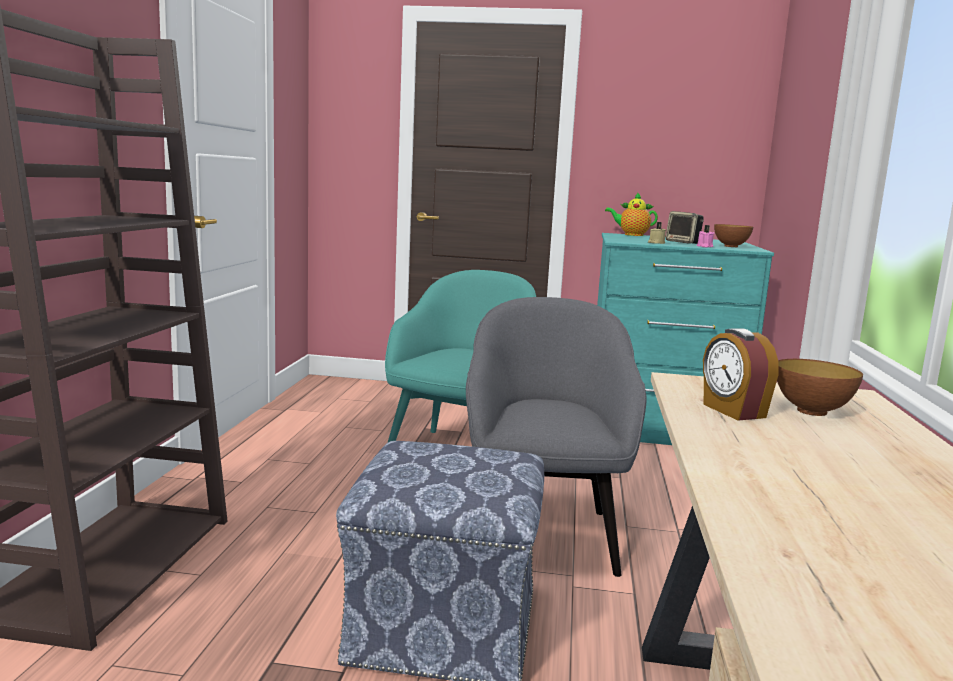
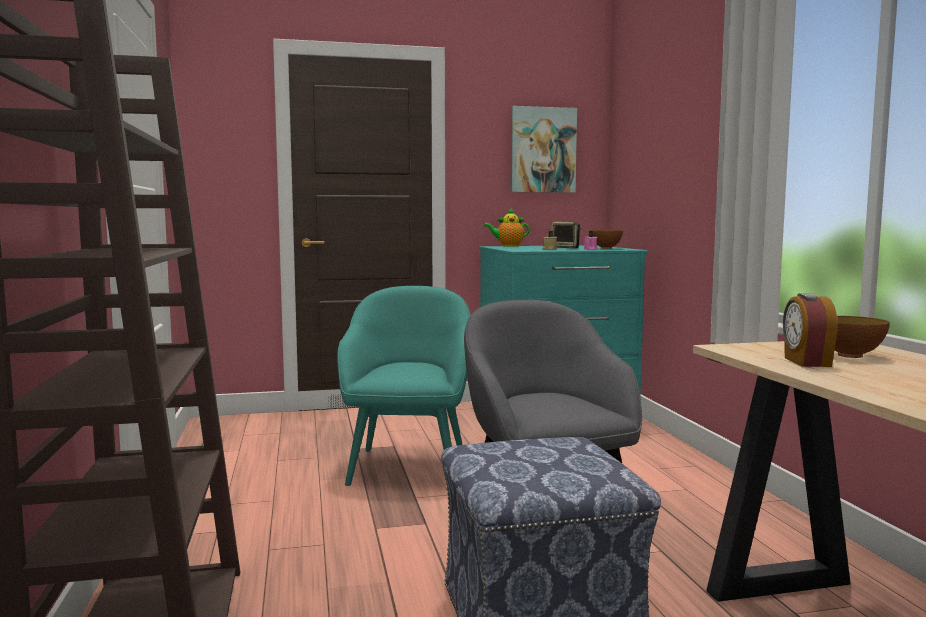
camera: 20 degrees left, 5 degrees down
alarm clock [703,328,779,421] -> alarm clock turned 45 degrees clockwise [783,293,838,367]
none -> picture [510,106,577,193]

